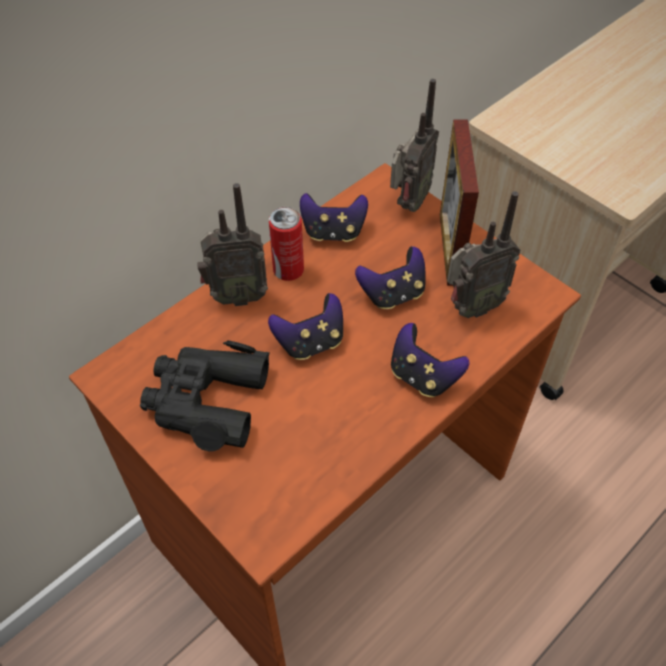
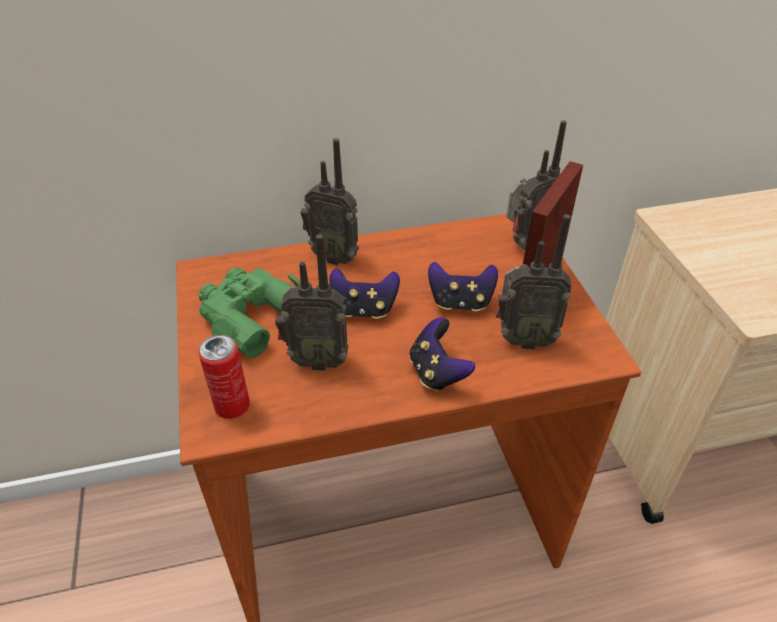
camera: 30 degrees right, 10 degrees down
black binoculars [140,340,270,451] -> green binoculars [198,267,301,358]
can [269,207,304,281] -> can moved to [199,335,250,419]
game controller [300,193,368,242] -> none
none -> radio [275,234,349,371]

